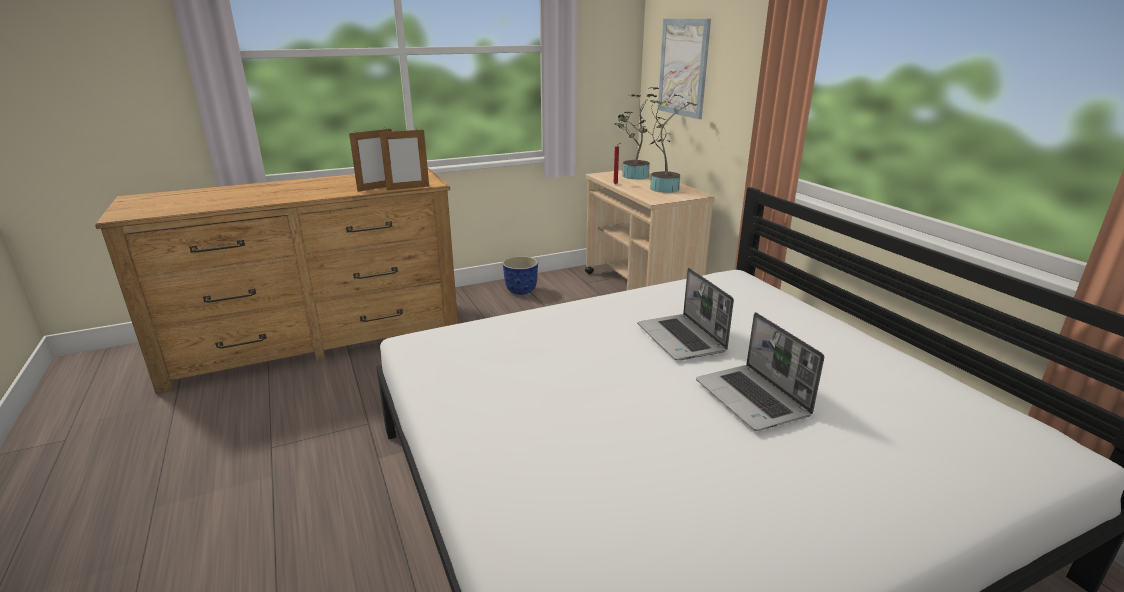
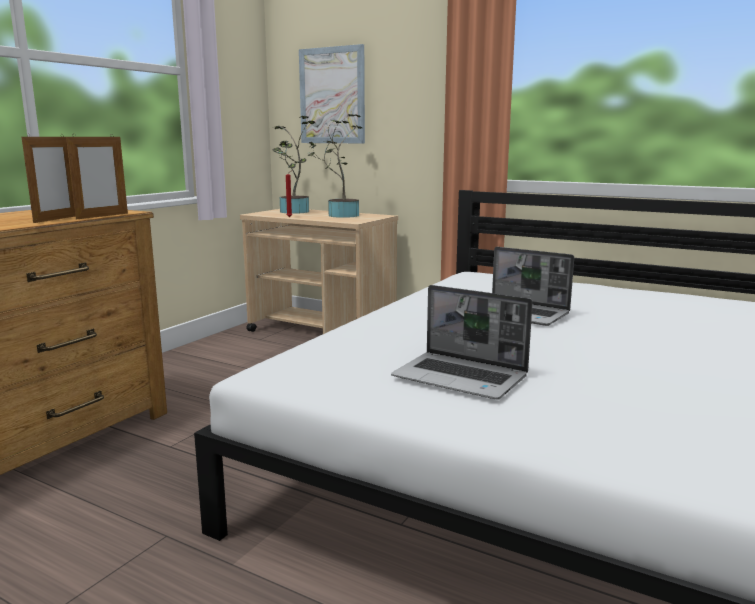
camera: 35 degrees left, 10 degrees down
planter [503,256,538,295] -> none
laptop [696,312,824,431] -> laptop moved to [391,285,533,399]

